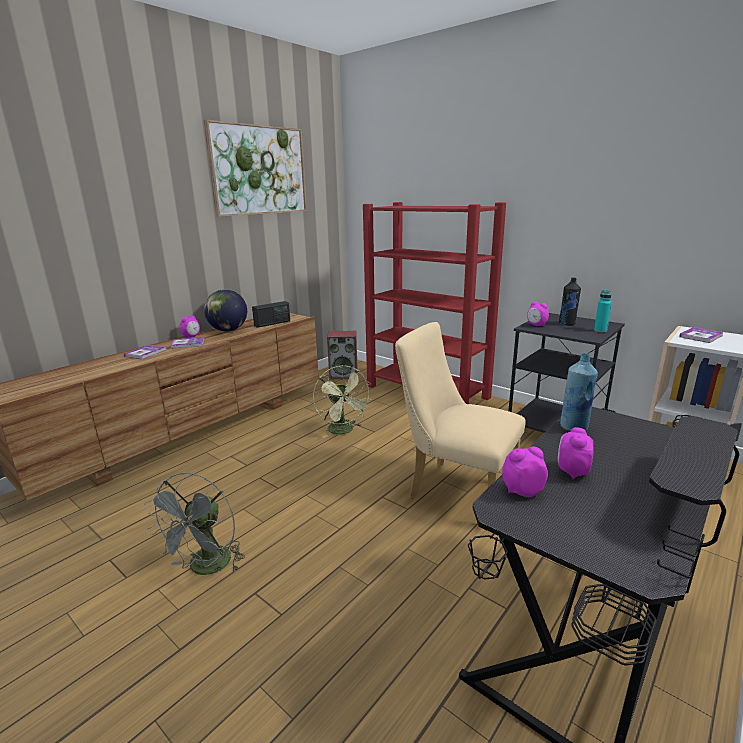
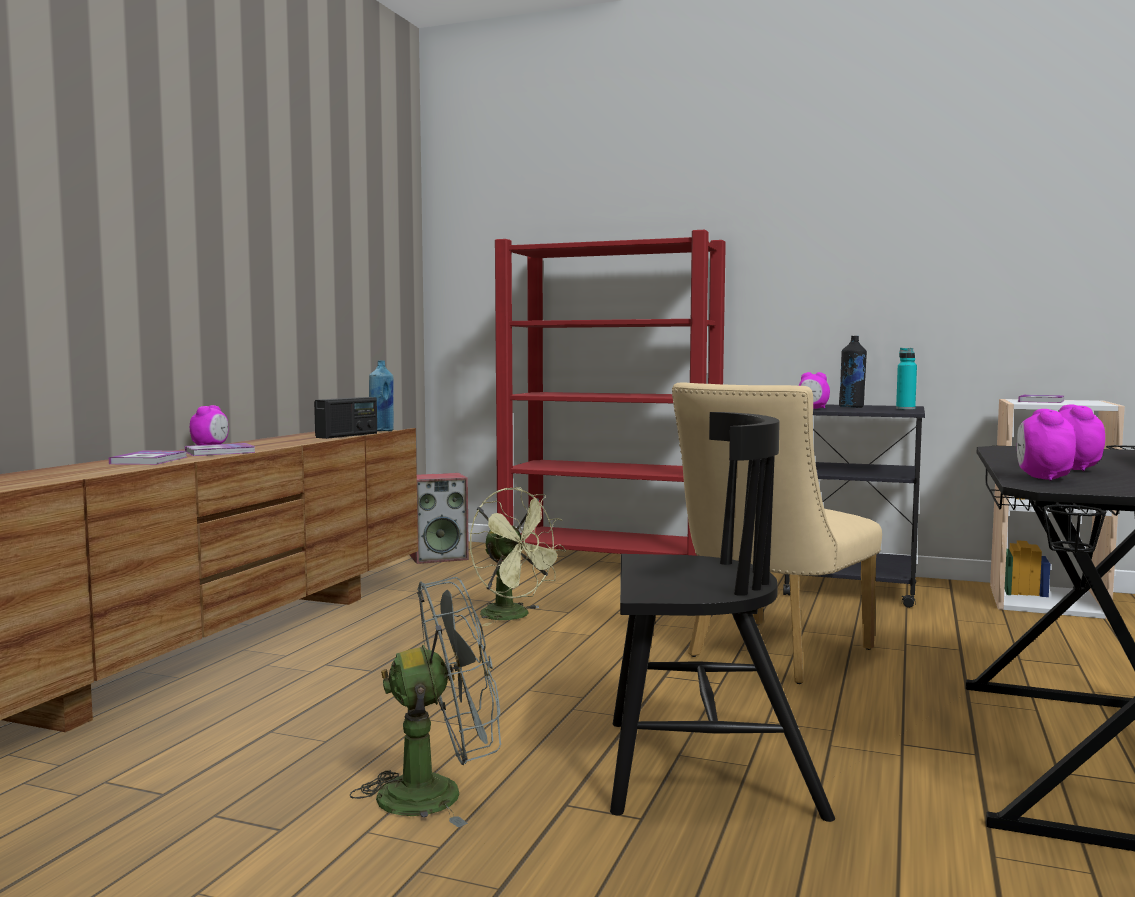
camera: 20 degrees left, 15 degrees down
grey fan [144,473,245,575] -> grey fan turned 105 degrees counterclockwise [350,577,501,828]
picture [203,120,307,217] -> none
globe [204,289,247,331] -> none
beige chair [395,322,526,499] -> beige chair turned 60 degrees counterclockwise [672,383,882,684]
alarm clock [502,446,548,497] -> alarm clock turned 45 degrees counterclockwise [1017,409,1076,481]
blue bottle [560,353,598,431] -> blue bottle moved to [369,361,394,431]
none -> black chair [610,412,835,822]

